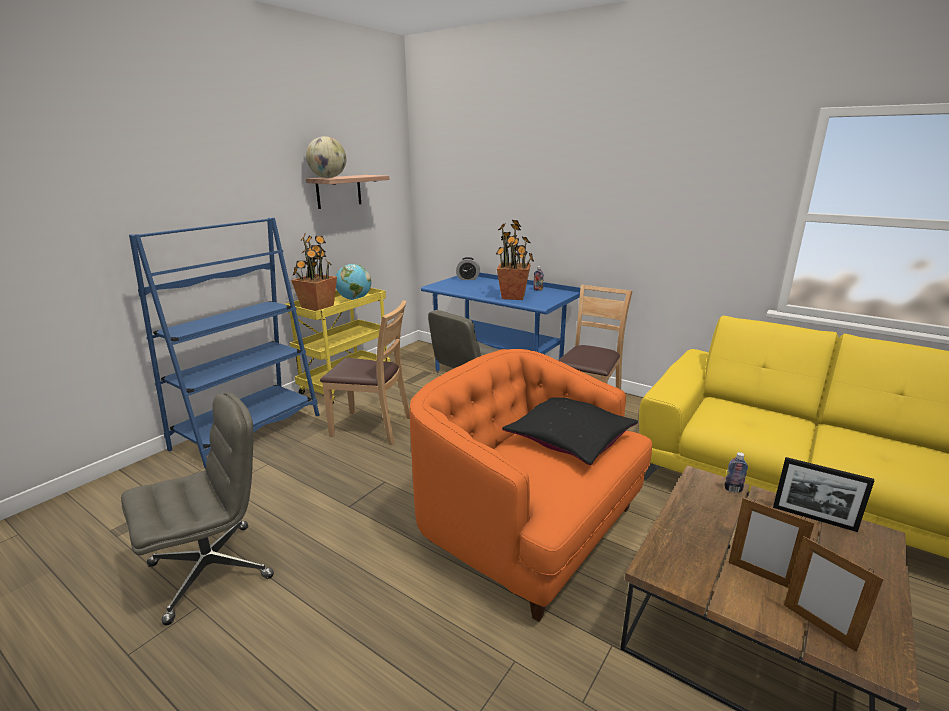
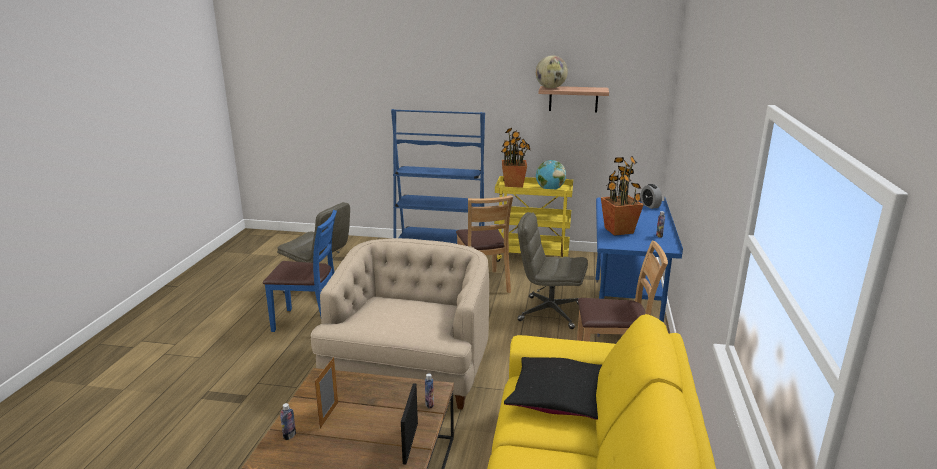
camera: 65 degrees right, 0 degrees up
orange armchair [410,349,652,622] -> beige armchair [311,238,489,410]
black pillow [502,397,638,465] -> black pillow moved to [504,357,602,420]
picture frame [784,536,884,652] -> bottle [280,403,296,440]
none -> blue chair [263,210,337,332]

